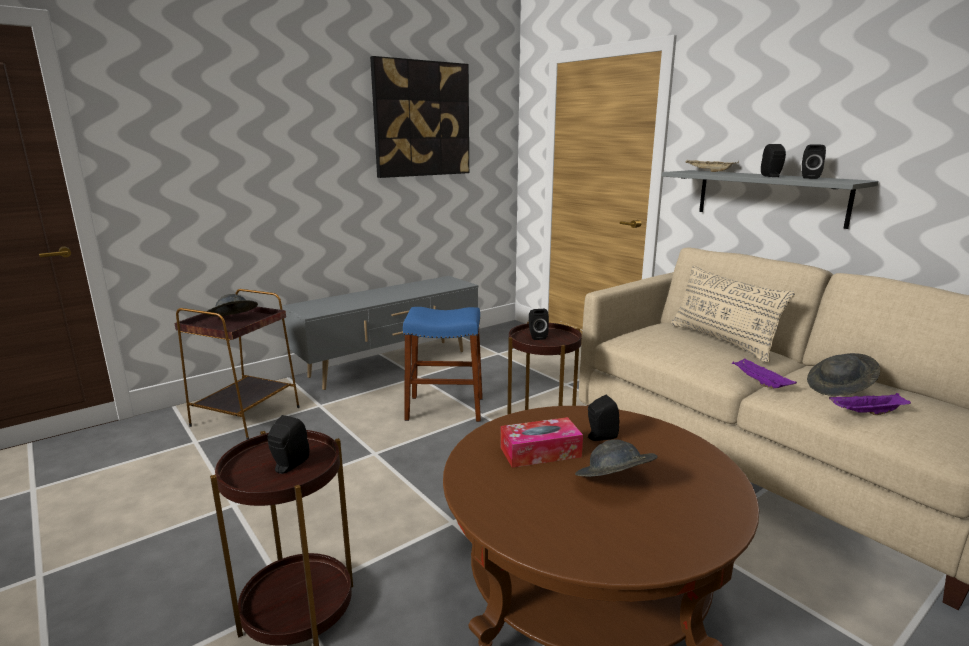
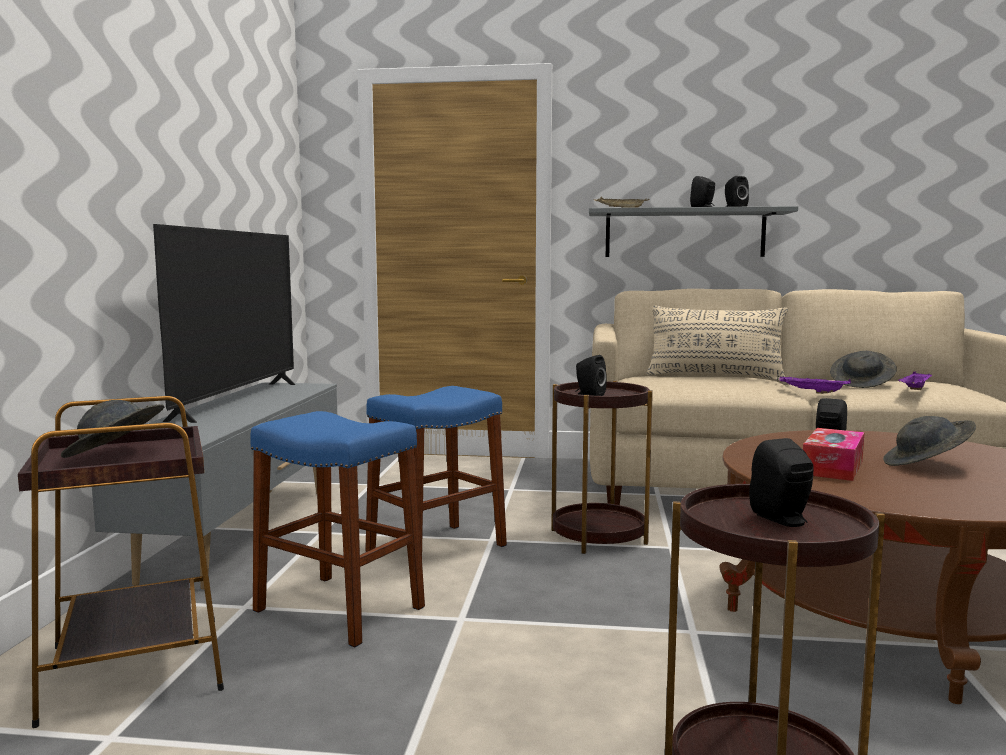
camera: 45 degrees left, 10 degrees down
picture [370,56,469,178] -> none
none -> television [153,224,296,423]
none -> blue stool [250,411,425,647]

